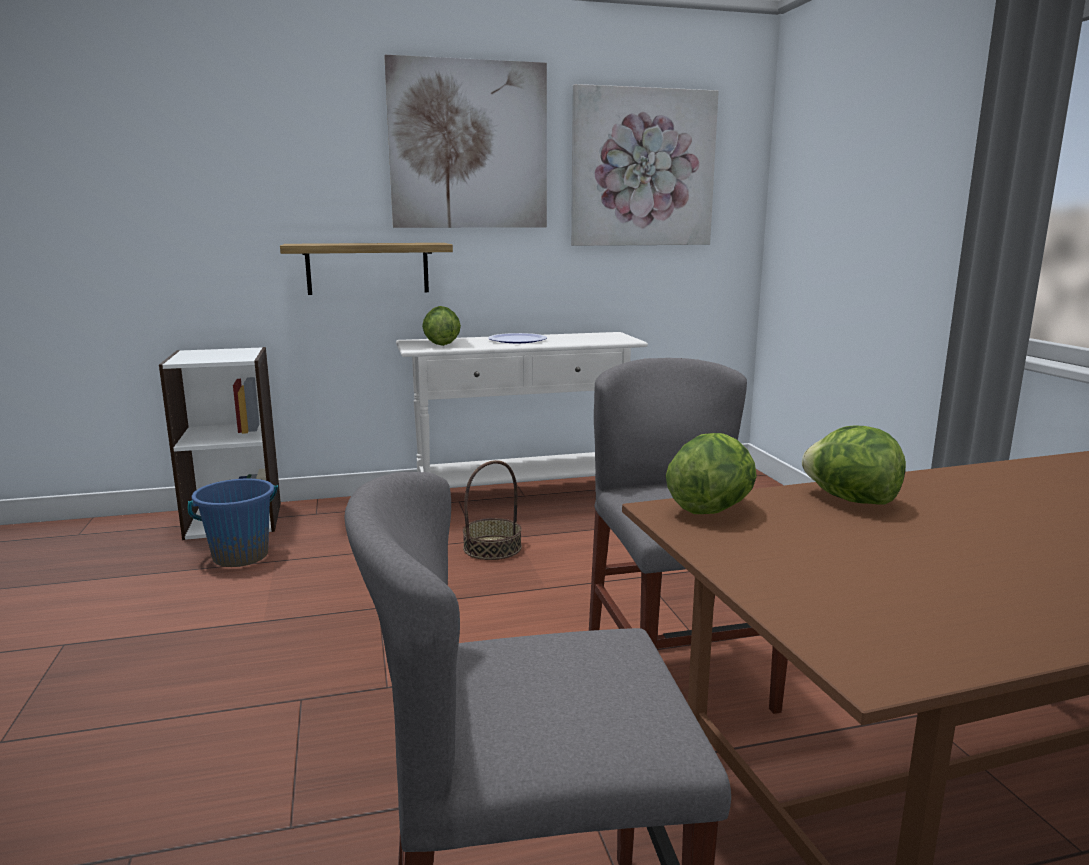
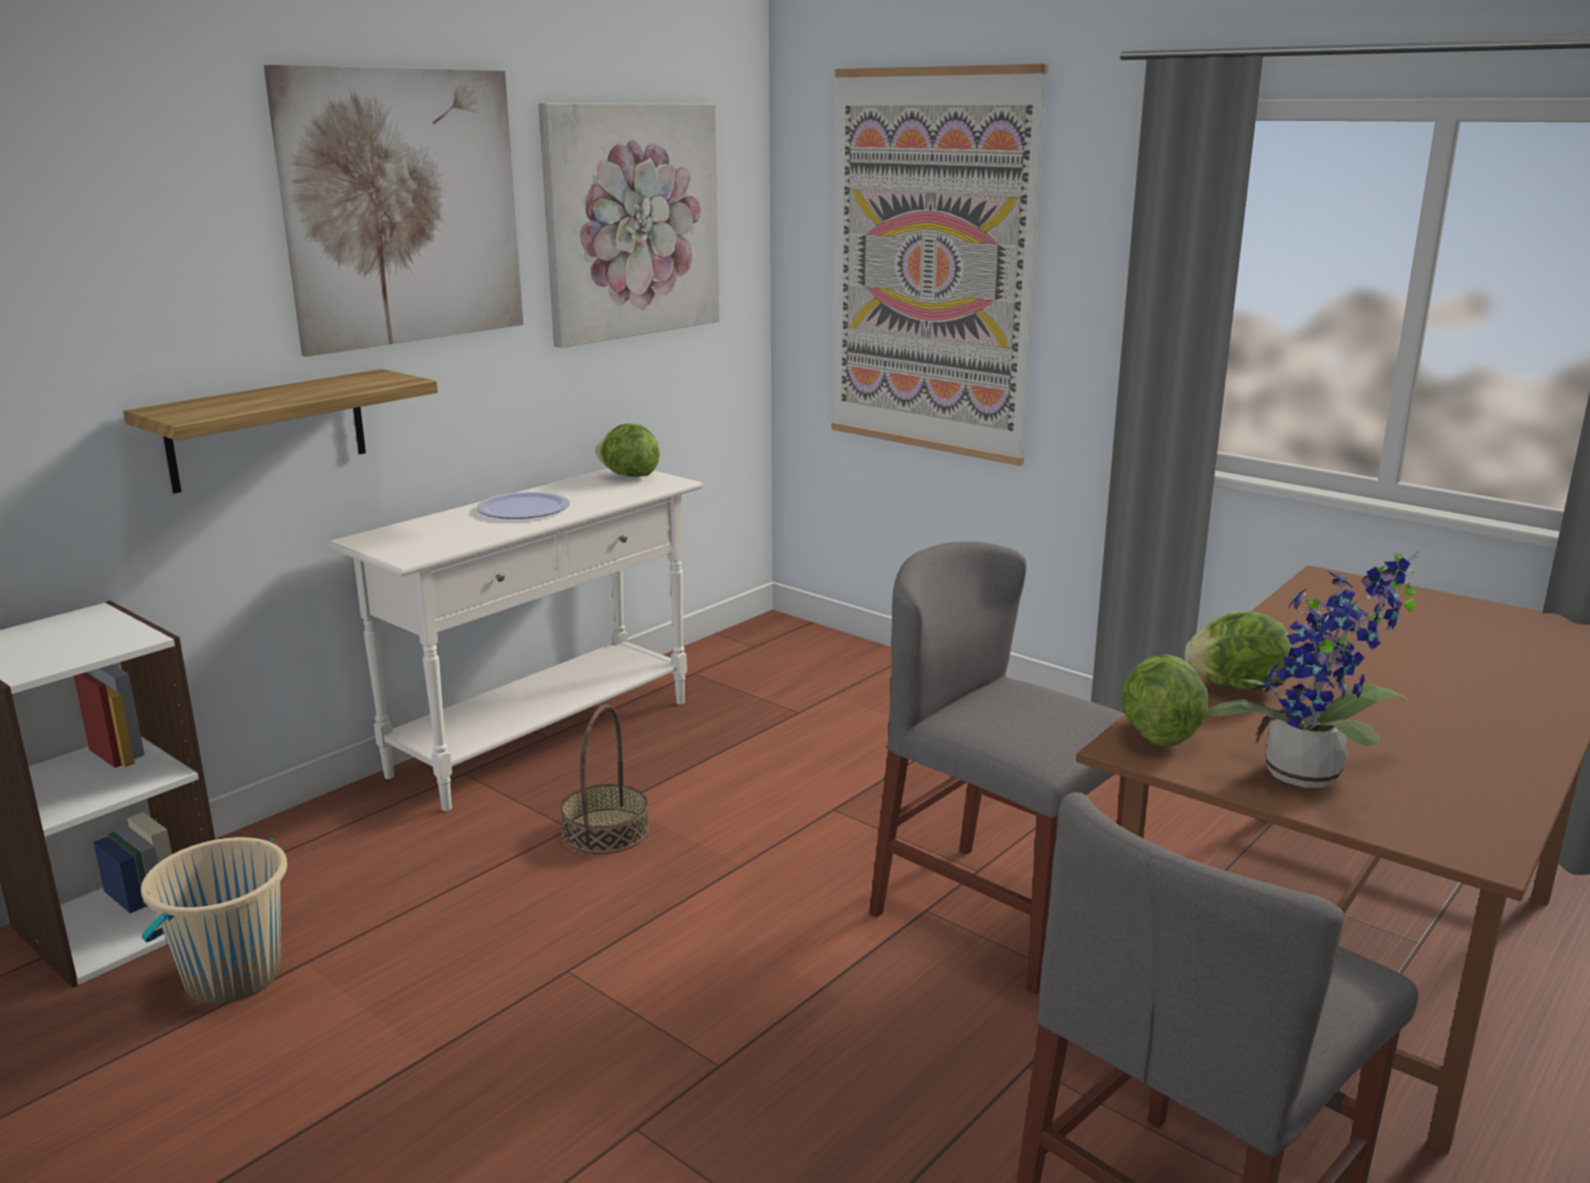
camera: 35 degrees left, 5 degrees up
blue bucket [188,479,278,567] -> beige bucket [141,837,287,1004]
lettuce [422,306,461,346] -> lettuce moved to [596,424,660,477]
none -> picture [832,64,1049,466]
none -> potted plant [1209,550,1418,788]

